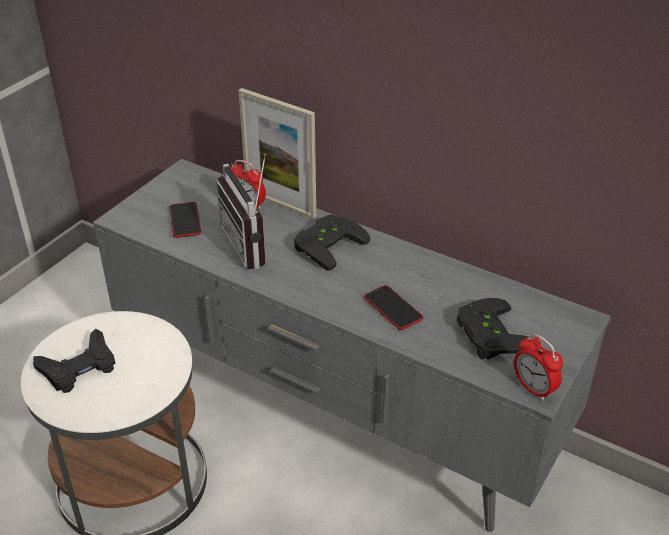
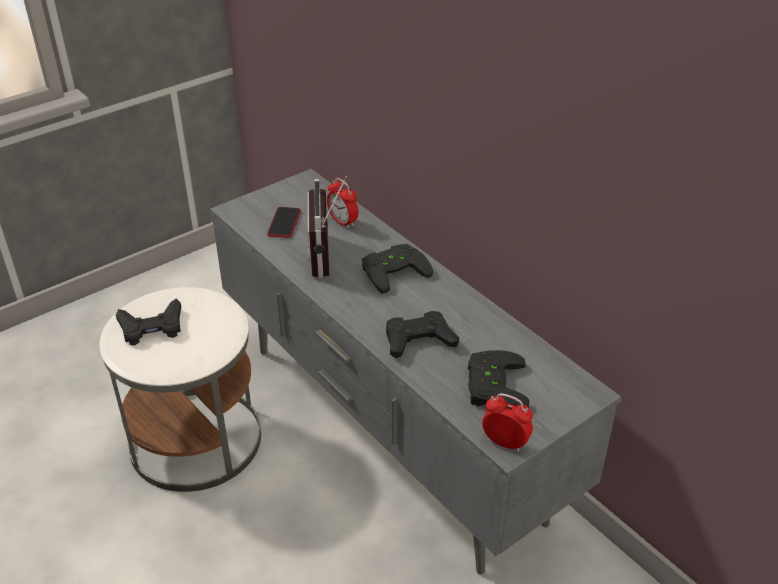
camera: 20 degrees right, 0 degrees up
picture frame [238,88,316,219] -> none
phone [364,285,423,330] -> black game controller [386,311,459,358]
alarm clock [514,334,563,401] -> alarm clock turned 135 degrees clockwise [482,393,533,452]

